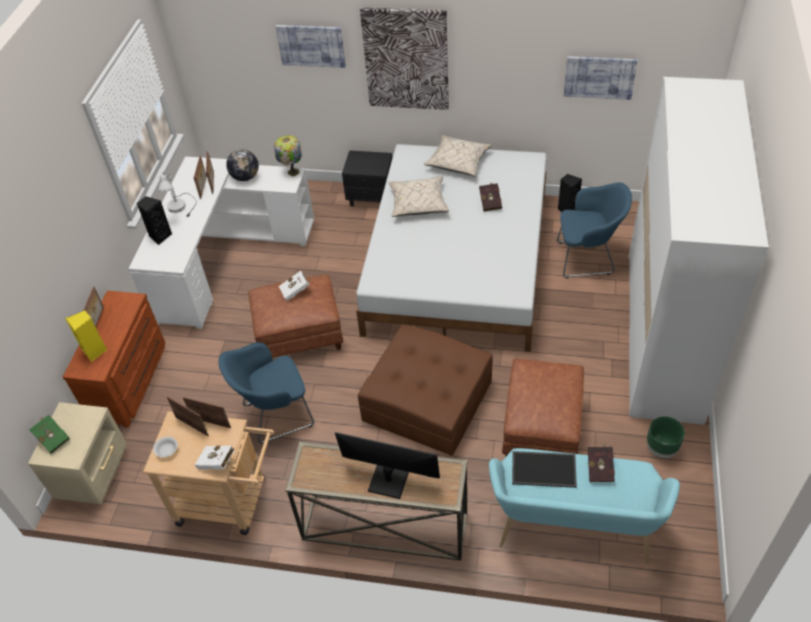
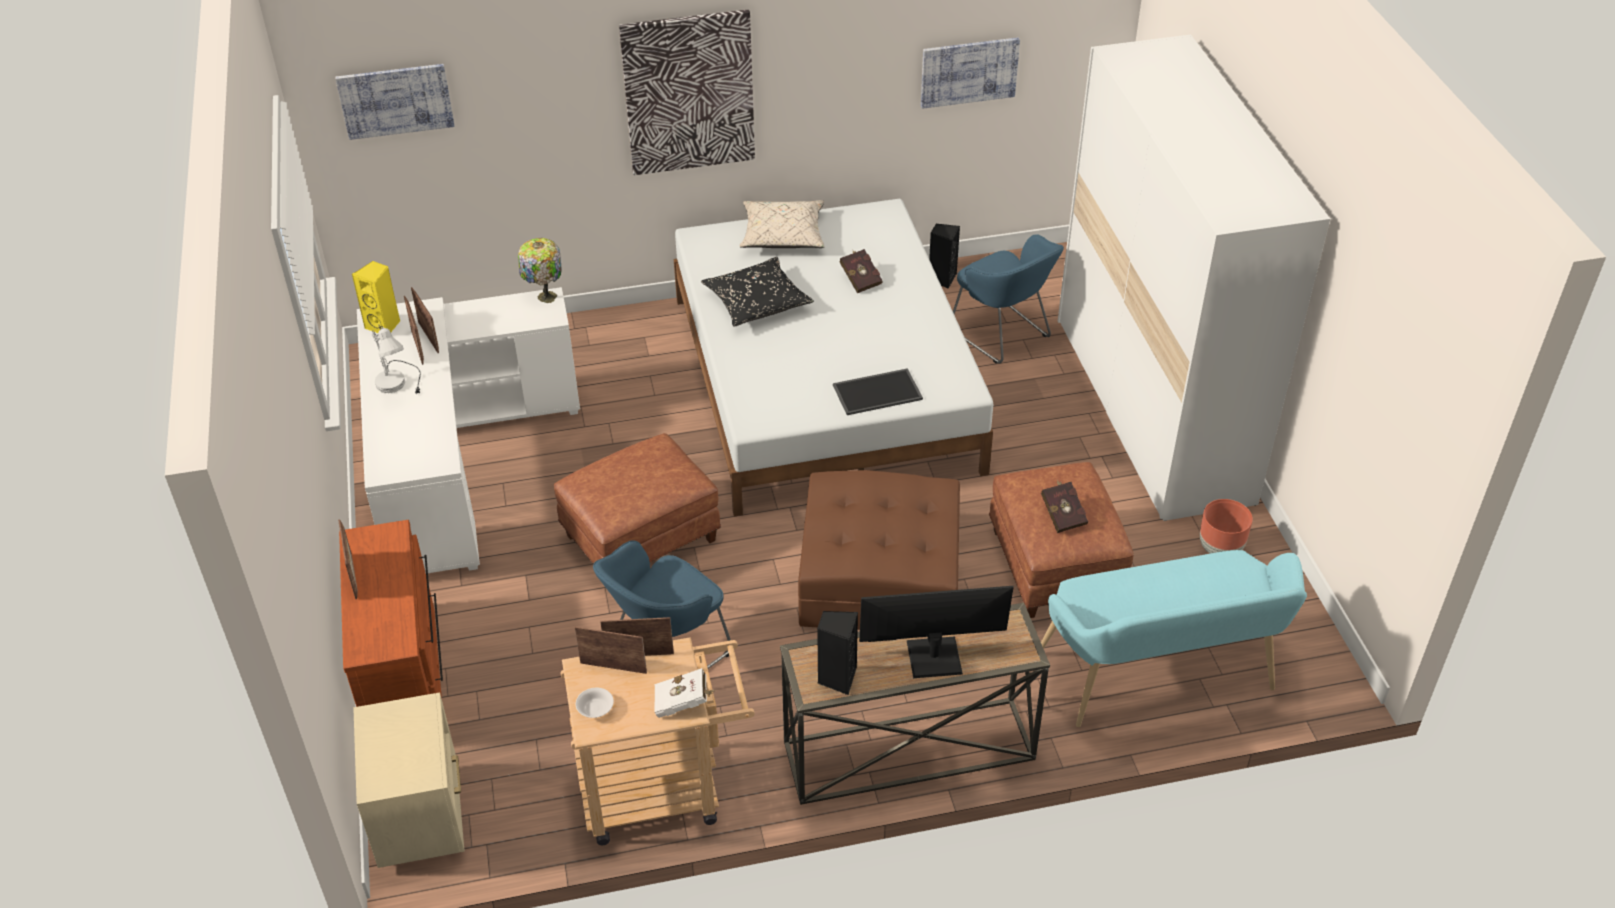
camera: 25 degrees left, 5 degrees down
green book [29,415,70,454] -> none
yellow speaker [65,310,107,362] -> yellow speaker moved to [352,261,400,333]
black speaker [137,196,172,245] -> black speaker moved to [817,611,858,695]
globe [226,149,259,181] -> none
picture [275,25,346,68] -> picture moved to [335,64,455,140]
white book [279,271,311,301] -> none
black nightstand [342,150,392,207] -> none
beige pillow [388,176,449,217] -> black pillow [701,257,814,327]
tray [512,451,577,488] -> tray moved to [833,368,923,415]
blue armchair [557,182,632,278] -> blue armchair turned 75 degrees clockwise [953,234,1064,364]
red book [588,443,615,482] -> red book moved to [1041,480,1088,533]
green planter [647,416,685,458] -> brown planter [1200,499,1253,554]

